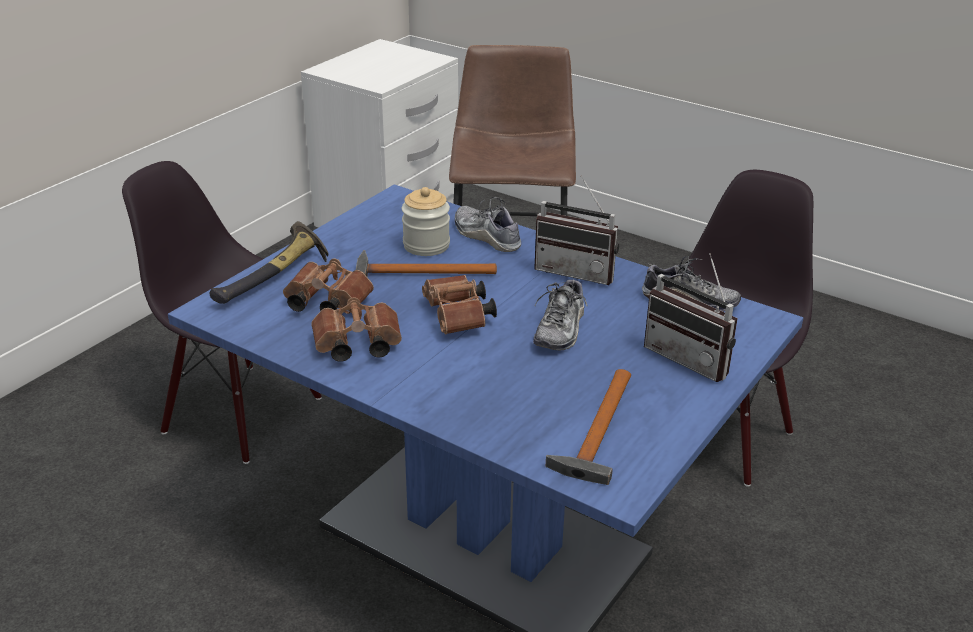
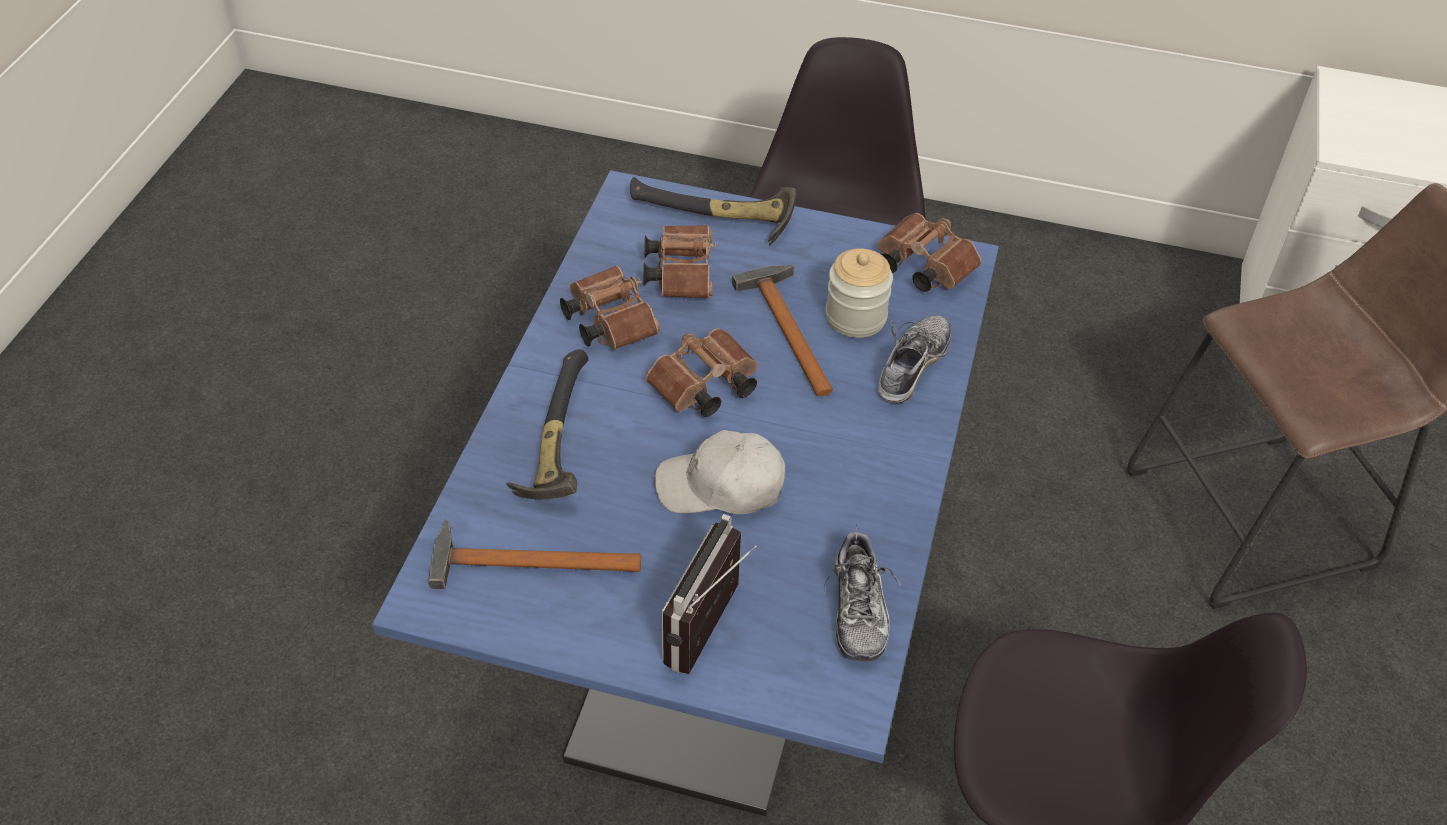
camera: 70 degrees right, 15 degrees up
shoe [533,277,587,350] -> white cap [655,430,785,514]
radio [534,176,619,285] -> none
none -> hammer [506,349,589,500]
none -> brown binoculars [878,213,981,292]

